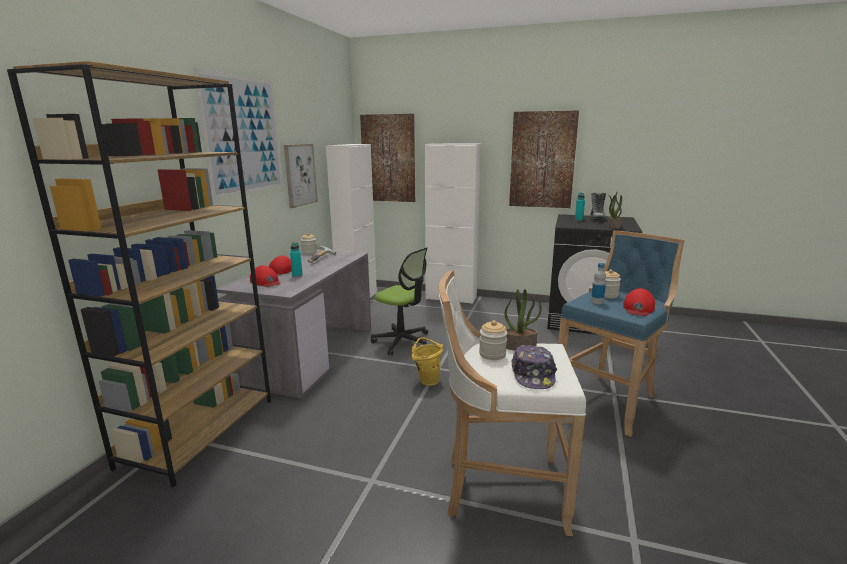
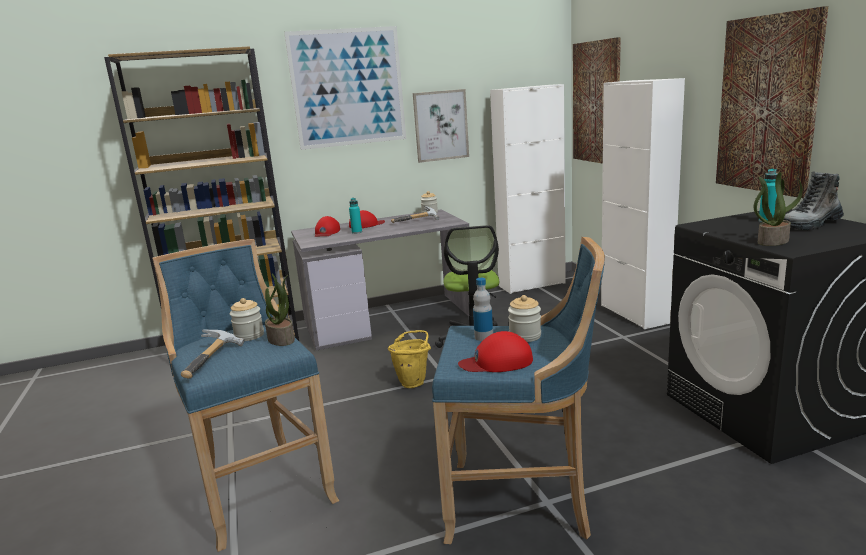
camera: 55 degrees right, 0 degrees up
white stool [438,270,586,536] -> blue stool [152,239,339,552]
cap [512,345,557,389] -> hammer [181,329,245,379]

